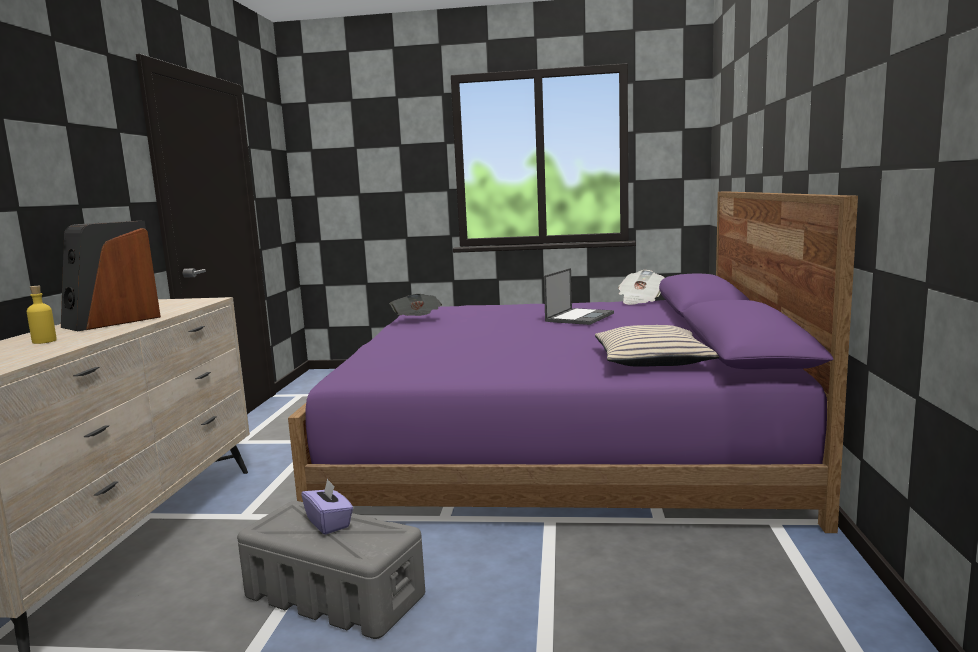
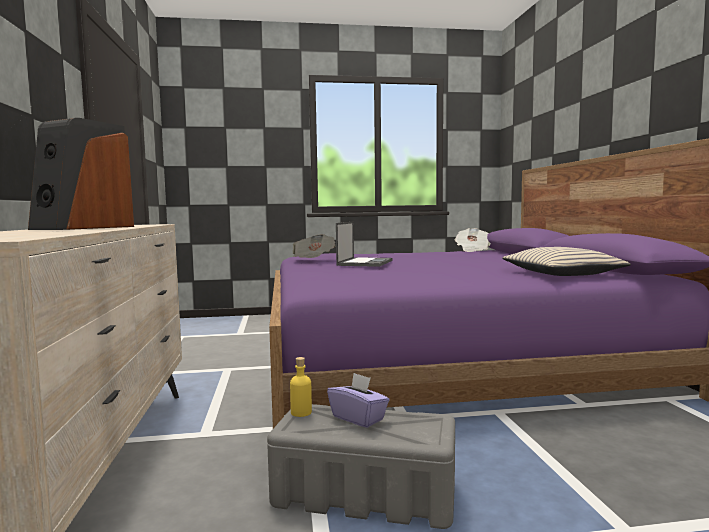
camera: 15 degrees left, 5 degrees down
yellow bottle [27,286,57,344] -> yellow bottle moved to [290,357,312,417]
laptop [544,268,614,325] -> laptop moved to [336,222,393,267]

